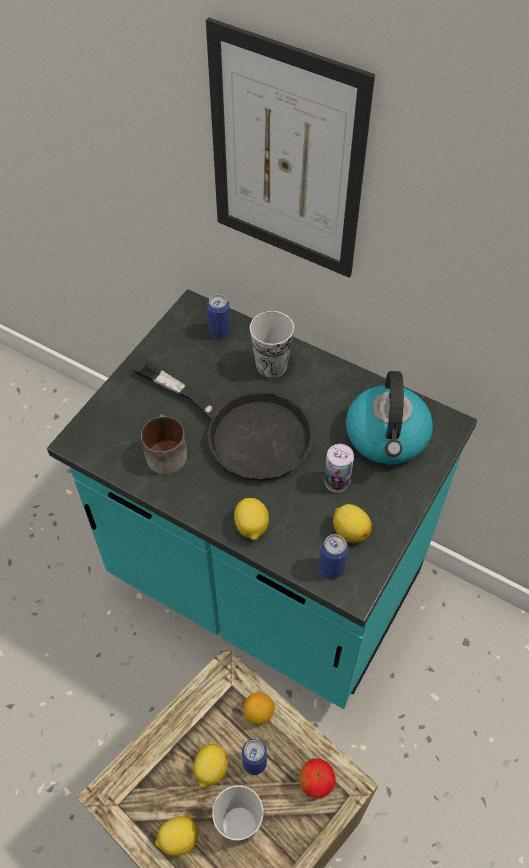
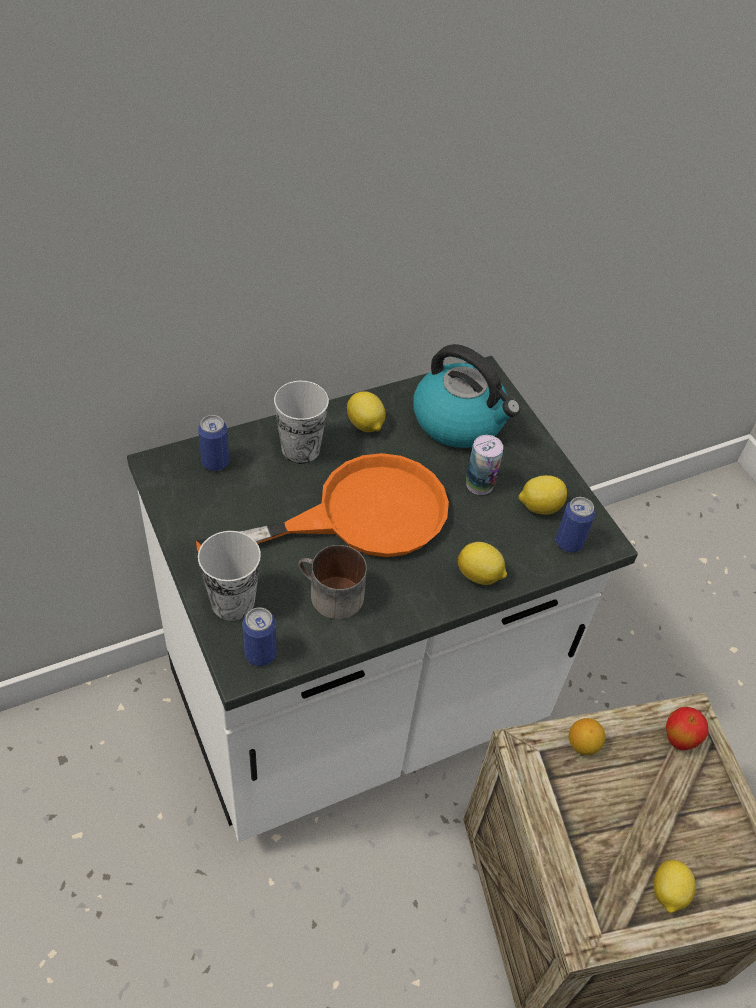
camera: 60 degrees left, 5 degrees down
turquoise counter [47,289,477,709] -> white counter [127,356,638,842]
black frying pan [134,359,314,481] -> orange frying pan [196,453,449,557]
lemon [193,744,228,788] -> lemon moved to [347,391,386,432]
picture [206,18,375,278] -> none
cup [212,785,263,844] -> cup moved to [198,531,261,621]
can [242,739,267,775] -> can moved to [243,607,276,666]

